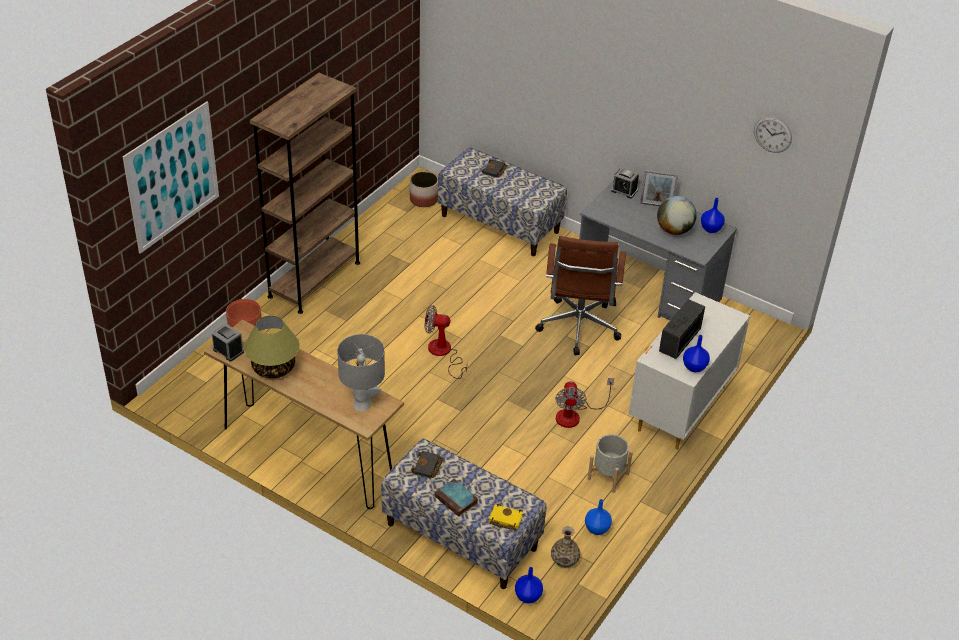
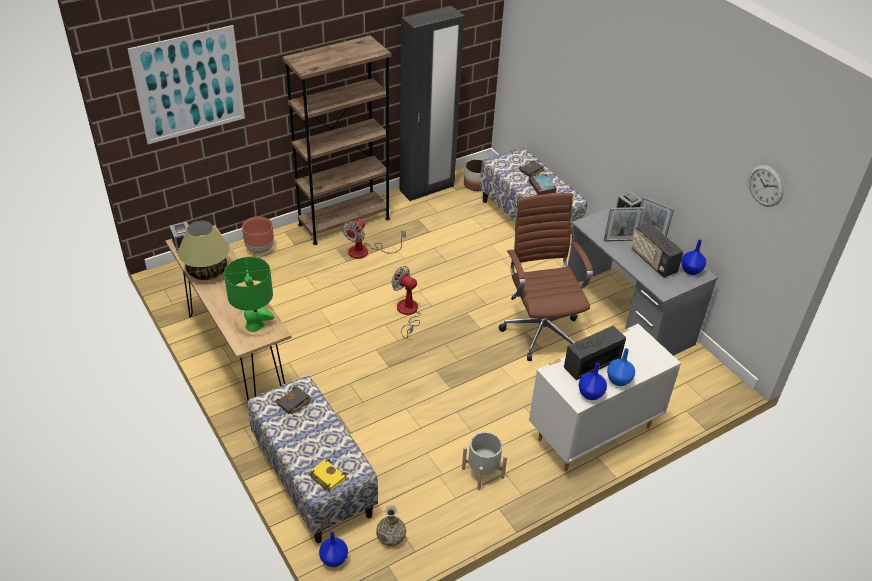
camera: 25 degrees right, 0 degrees up
grey table lamp [337,334,385,412] -> green table lamp [224,257,275,332]
book [435,479,478,517] -> book moved to [529,174,557,195]
brown office chair [535,236,626,355] -> brown office chair turned 135 degrees clockwise [499,193,593,361]
fan [555,378,614,428] -> fan moved to [342,219,406,259]
blue vase [585,499,612,535] -> blue vase moved to [607,348,635,386]
globe [657,196,697,235] -> radio [631,223,684,278]
none -> black wardrobe [399,6,464,201]
none -> picture frame [604,207,644,241]

